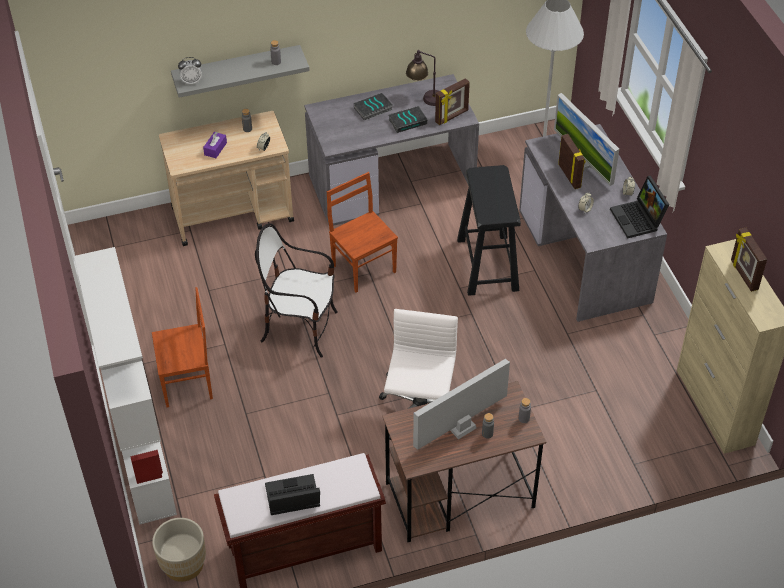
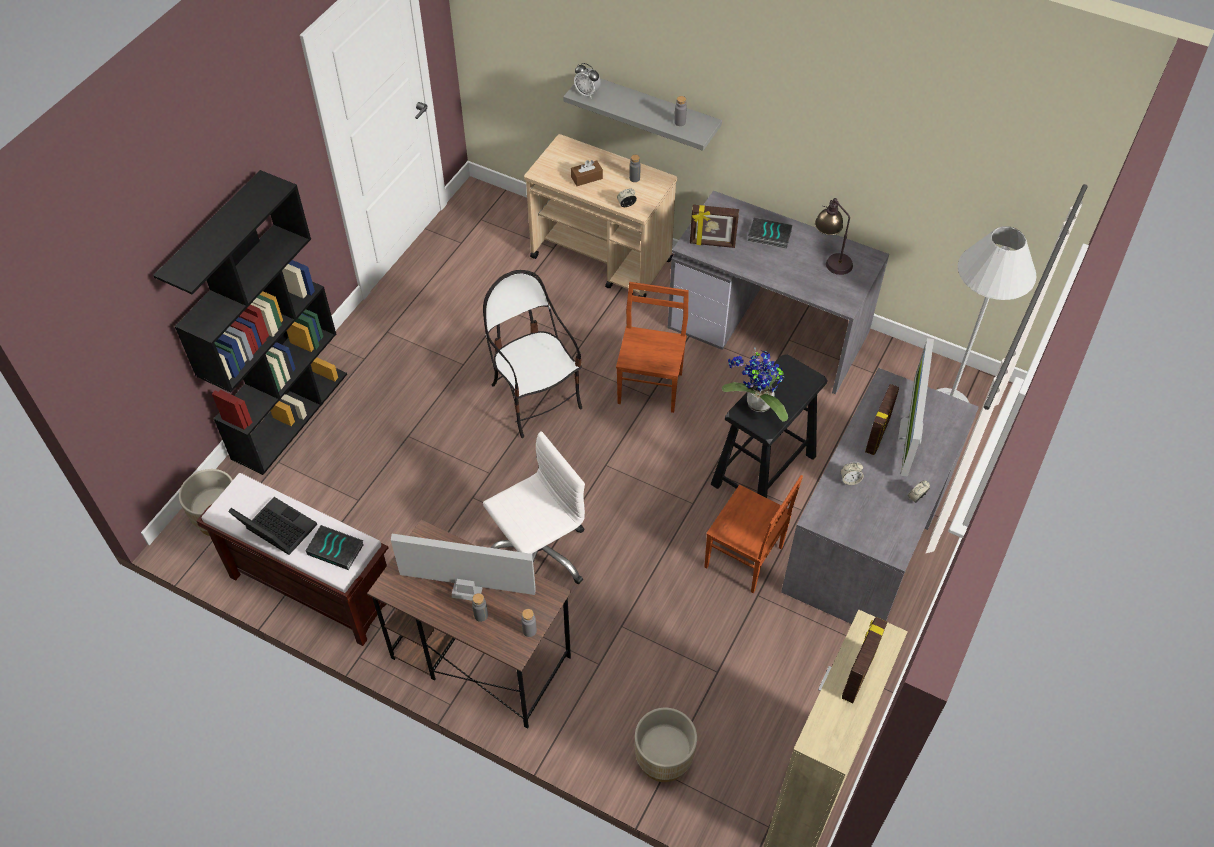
camera: 45 degrees right, 5 degrees up
white bookcase [74,247,177,525] -> black bookcase [153,170,347,475]
brown chair [152,287,213,408] -> brown chair moved to [704,475,803,593]
purple tissue box [203,132,227,158] -> brown tissue box [571,160,603,186]
book [388,106,427,133] -> book moved to [306,525,363,570]
picture frame [435,78,470,125] -> picture frame moved to [690,205,739,248]
laptop [610,176,669,238] -> none
none -> beige planter [635,708,697,782]
none -> potted plant [722,347,788,422]

